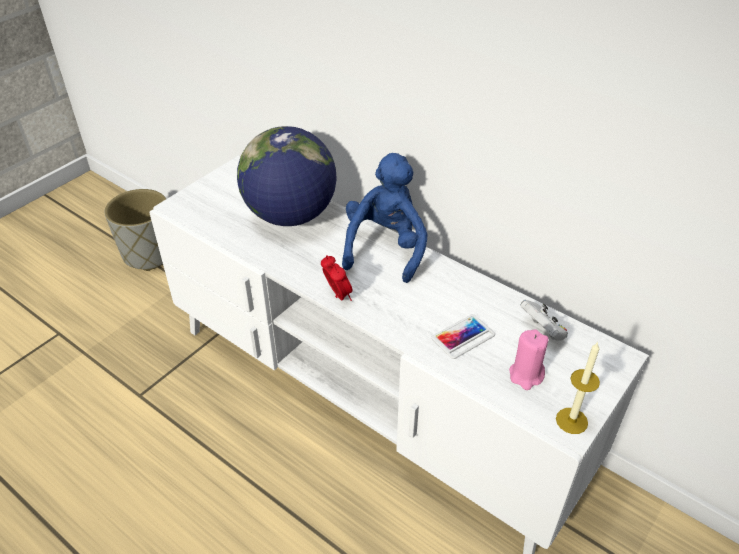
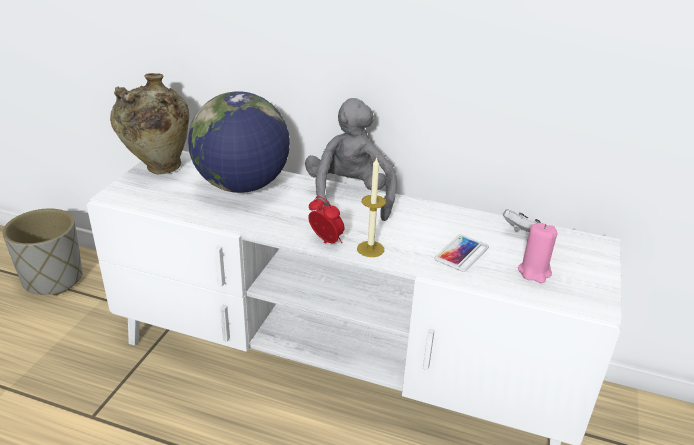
camera: 20 degrees left, 10 degrees down
blue plush toy [342,153,428,283] -> grey plush toy [305,98,397,221]
candle [556,342,600,434] -> candle moved to [357,157,386,257]
none -> beige vase [110,73,189,174]

